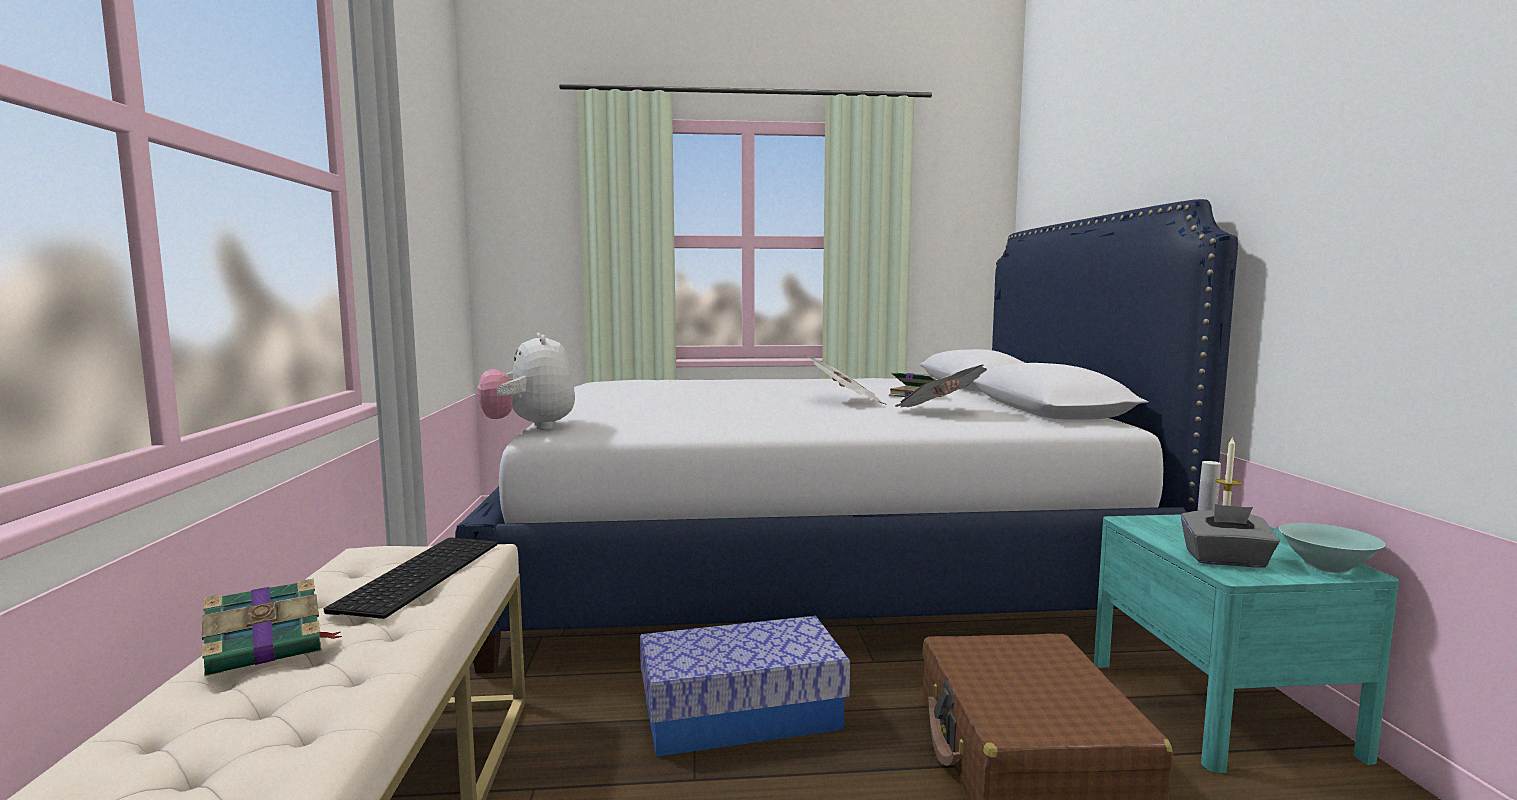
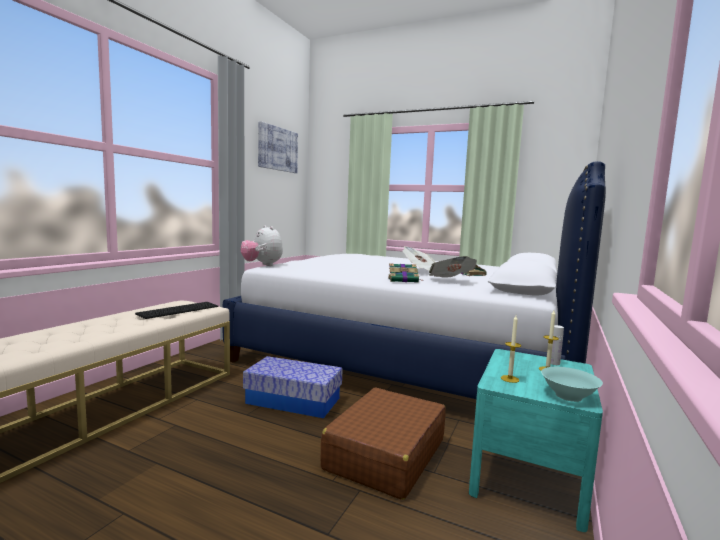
camera: 30 degrees right, 0 degrees up
book [202,579,342,676] -> book moved to [388,263,424,283]
plush toy [478,333,575,430] -> plush toy turned 45 degrees counterclockwise [241,225,283,266]
grey tissue box [1181,504,1280,568] -> candle [501,316,521,383]
none -> picture [258,121,298,173]

